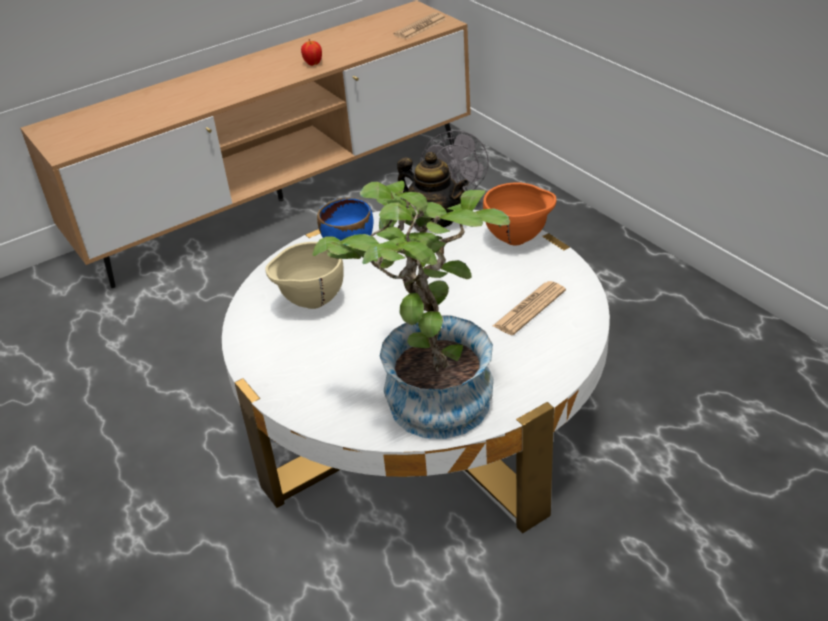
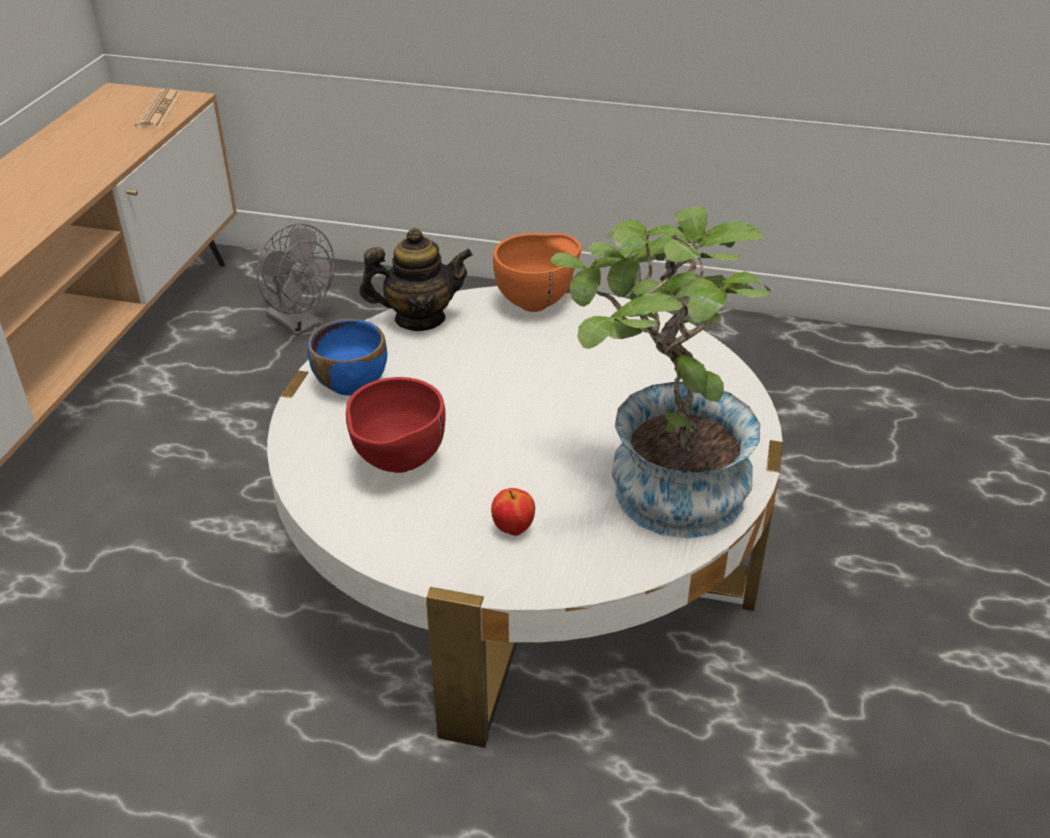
camera: 45 degrees left, 0 degrees up
beige bowl [265,242,343,309] -> red bowl [346,377,446,473]
apple [301,39,322,66] -> apple moved to [491,488,535,536]
newspaper [493,281,566,335] -> none

